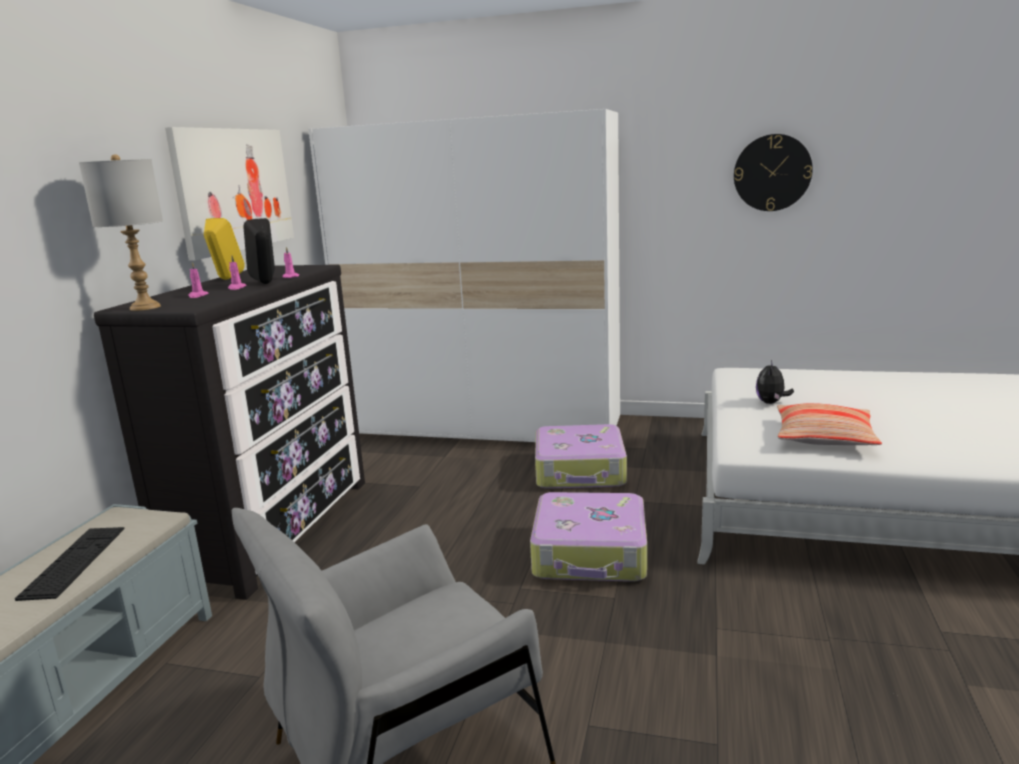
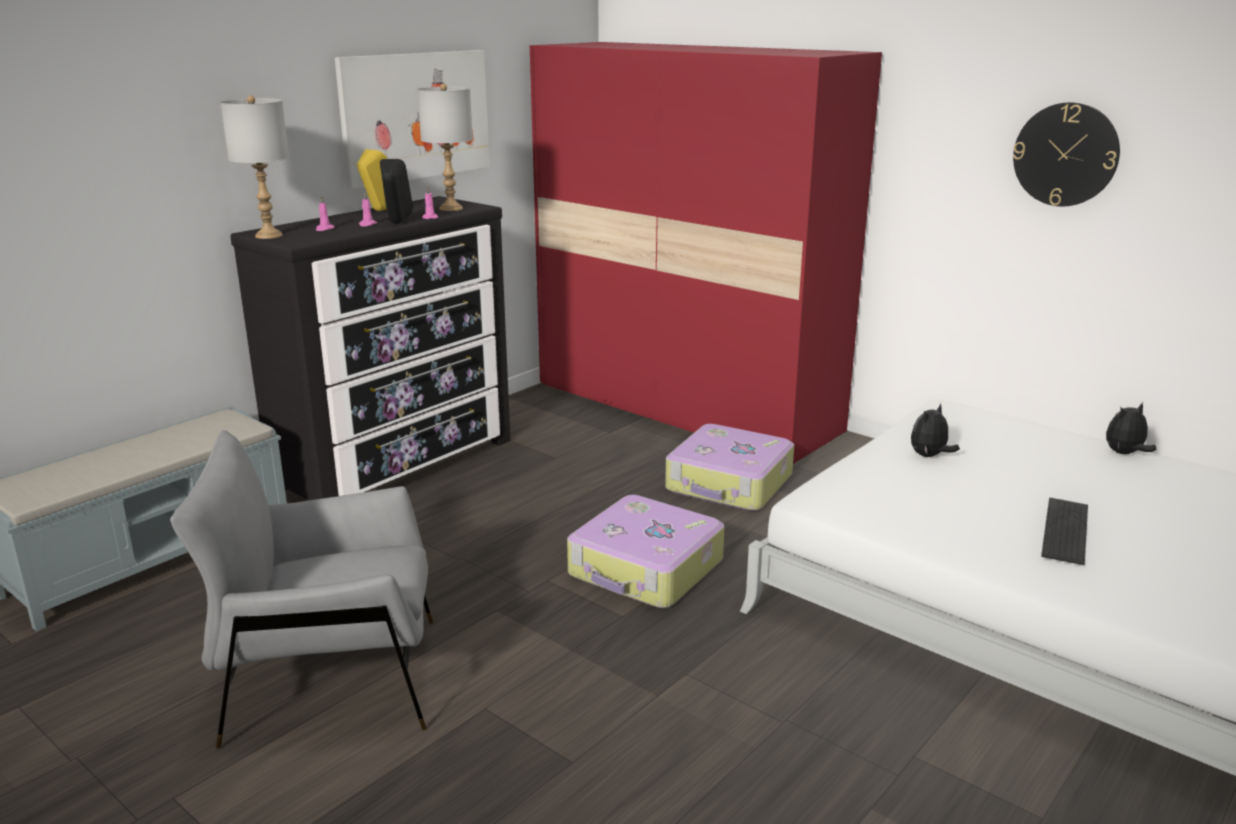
camera: 25 degrees right, 5 degrees up
keyboard [15,527,124,601] -> keyboard moved to [1041,498,1088,565]
white wardrobe [308,109,620,442] -> red wardrobe [530,42,882,464]
pillow [777,403,882,445] -> none
none -> grey table lamp [417,84,473,211]
none -> plush toy [1106,402,1157,454]

